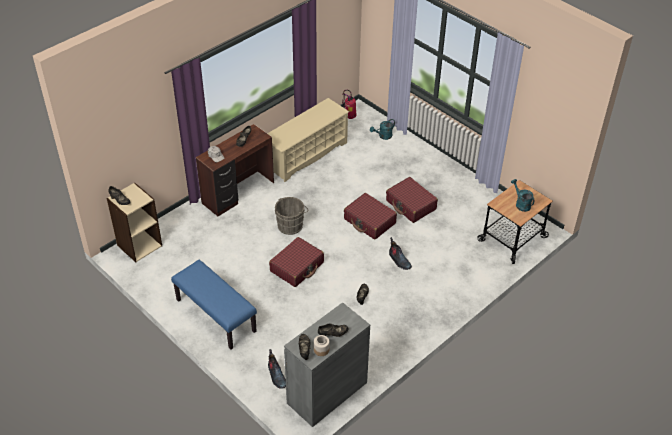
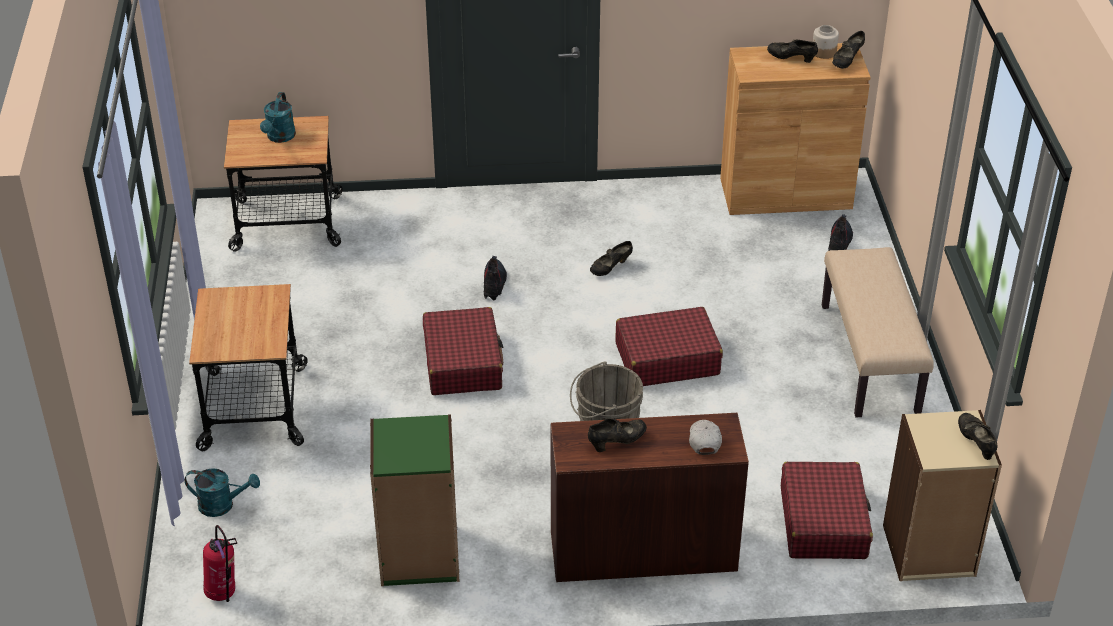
camera: 140 degrees left, 5 degrees down
blue bench [171,260,257,350] -> beige bench [822,247,934,417]
beige shoe rack [267,98,349,182] -> green bookcase [370,414,459,586]
grey cabinet [284,302,370,427] -> brown cabinet [720,43,871,215]
red suitcase [386,177,438,223] -> red suitcase moved to [781,462,873,559]
none -> cart [189,284,308,451]

